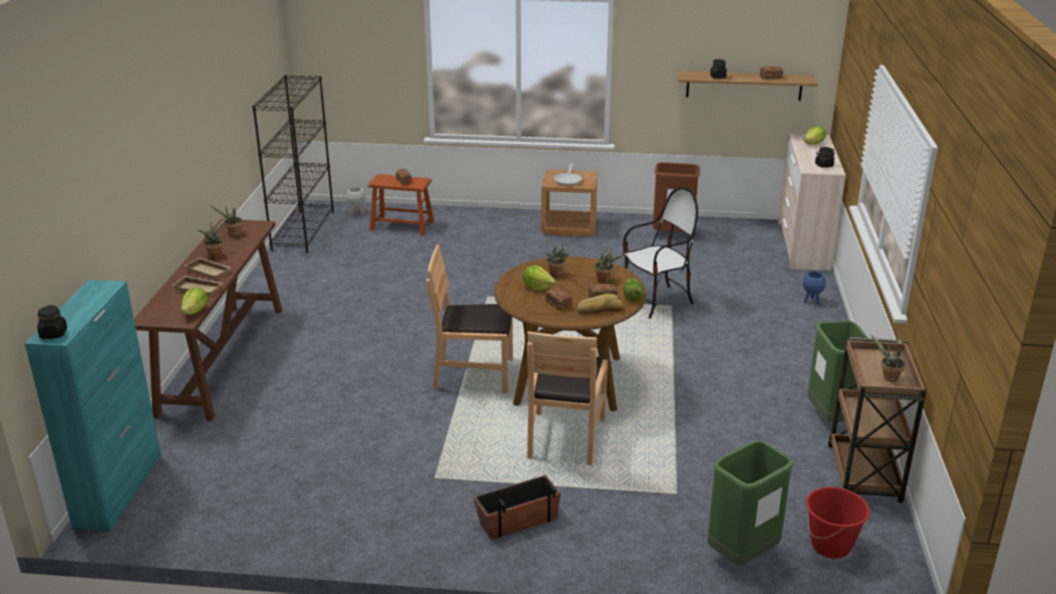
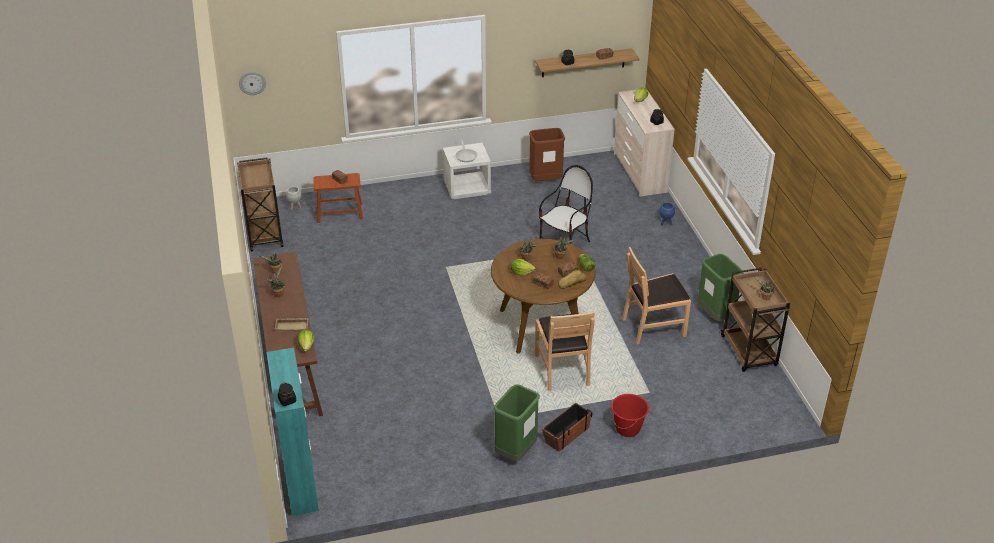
camera: 20 degrees left, 10 degrees up
beige tray [184,257,231,280] -> none
black bookcase [252,75,334,253] -> brown cart [237,157,284,251]
brown chair [426,244,513,393] -> brown chair moved to [622,247,691,344]
brown nightstand [541,170,598,237] -> white nightstand [443,143,491,199]
green trash can [707,440,794,565] -> green trash can moved to [494,384,540,461]
red bucket [806,487,870,559] -> red bucket moved to [611,394,649,437]
none -> wall clock [239,72,266,95]

